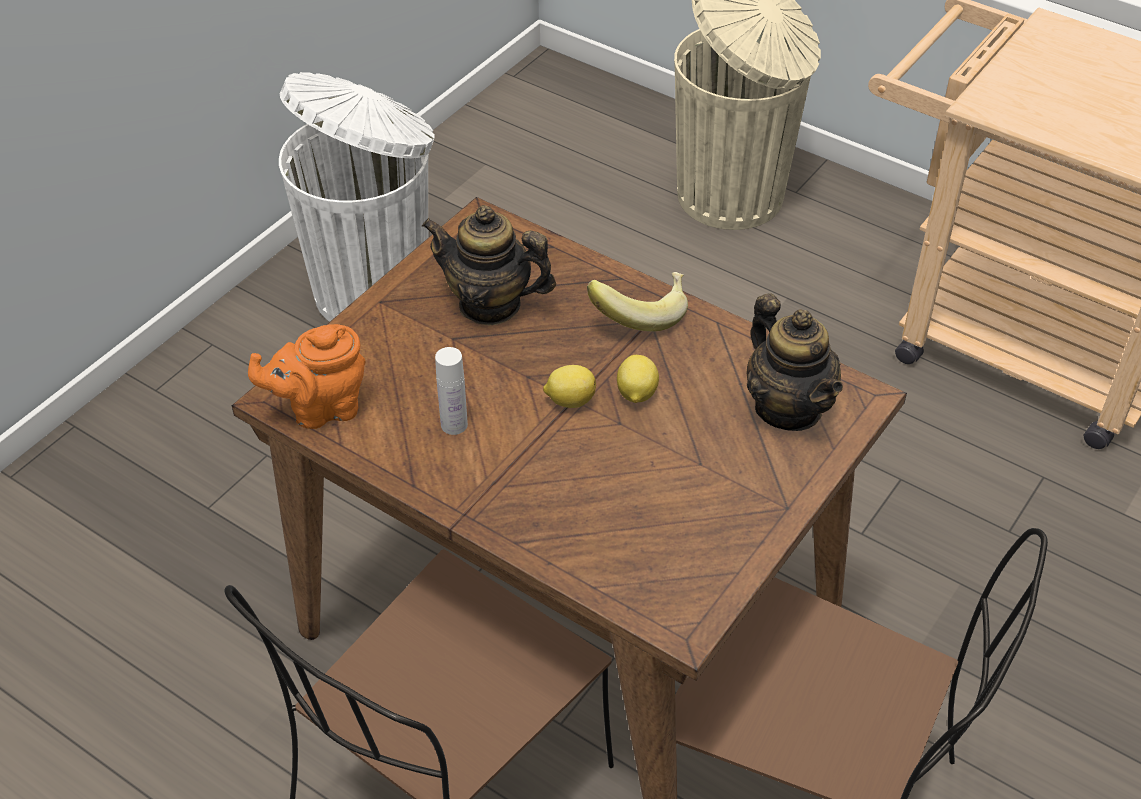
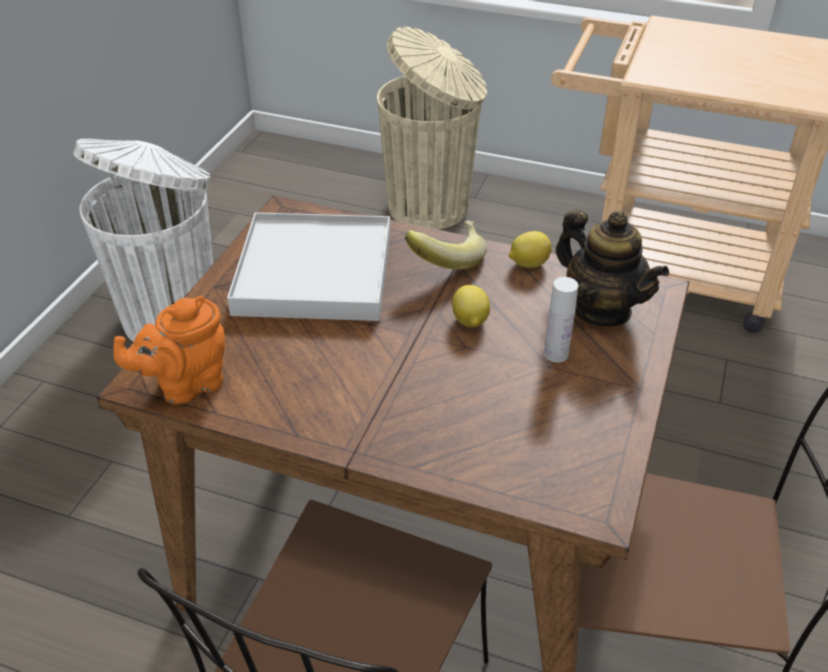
camera: 15 degrees left, 5 degrees down
teapot [422,205,556,325] -> white tray [227,212,390,321]
white bottle [435,347,468,435] -> white bottle moved to [544,277,578,363]
lemon [543,365,596,408] -> lemon moved to [509,231,552,268]

